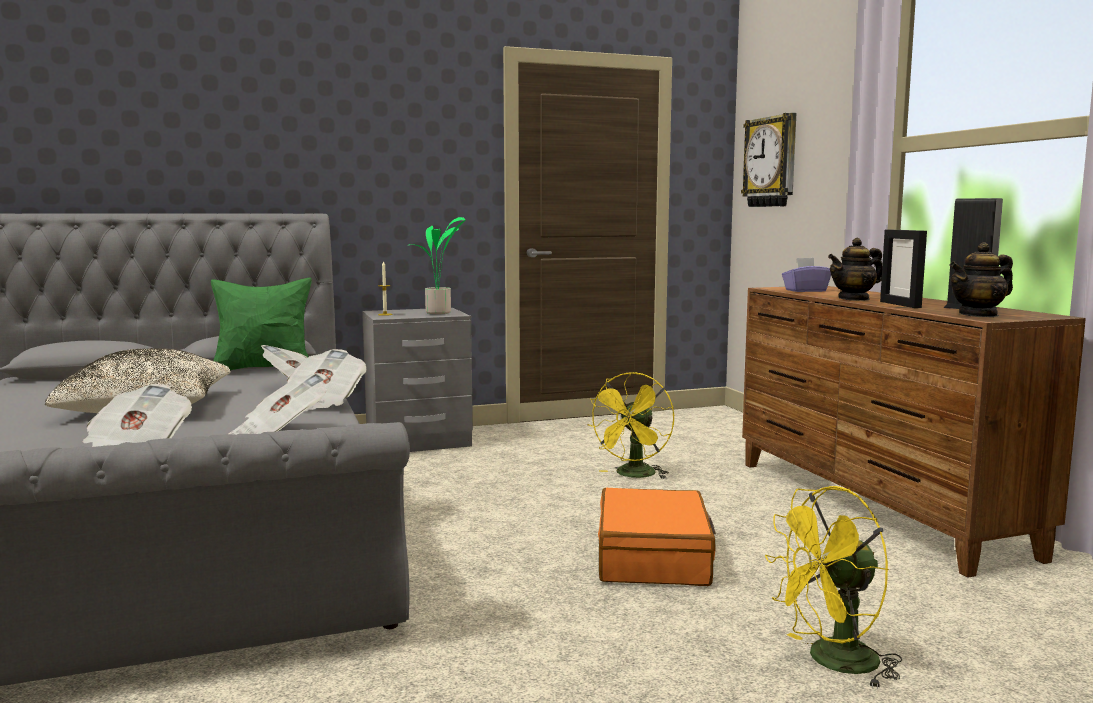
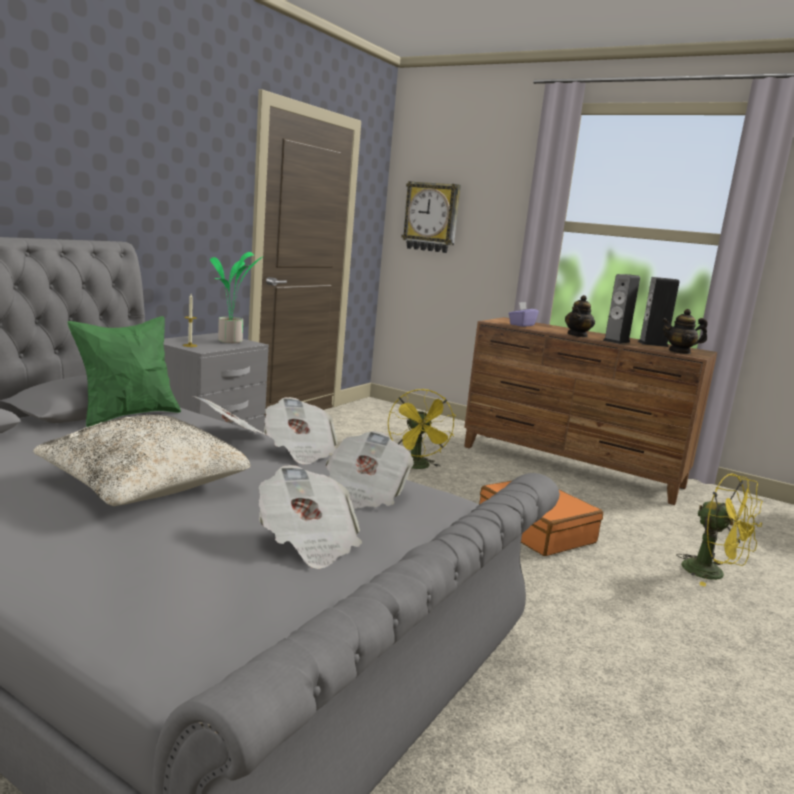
camera: 40 degrees left, 5 degrees up
yellow fan [765,486,902,689] -> yellow fan turned 75 degrees counterclockwise [677,473,763,587]
picture frame [880,230,927,308] -> speaker [603,274,640,344]
teapot [949,242,1013,317] -> teapot turned 60 degrees clockwise [662,309,708,354]

